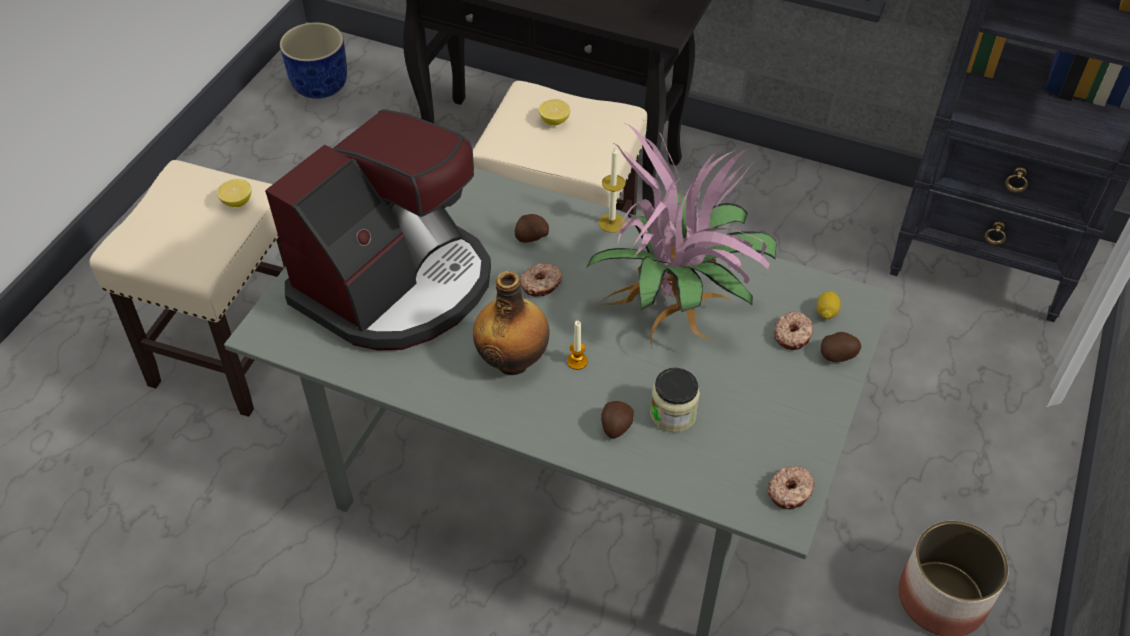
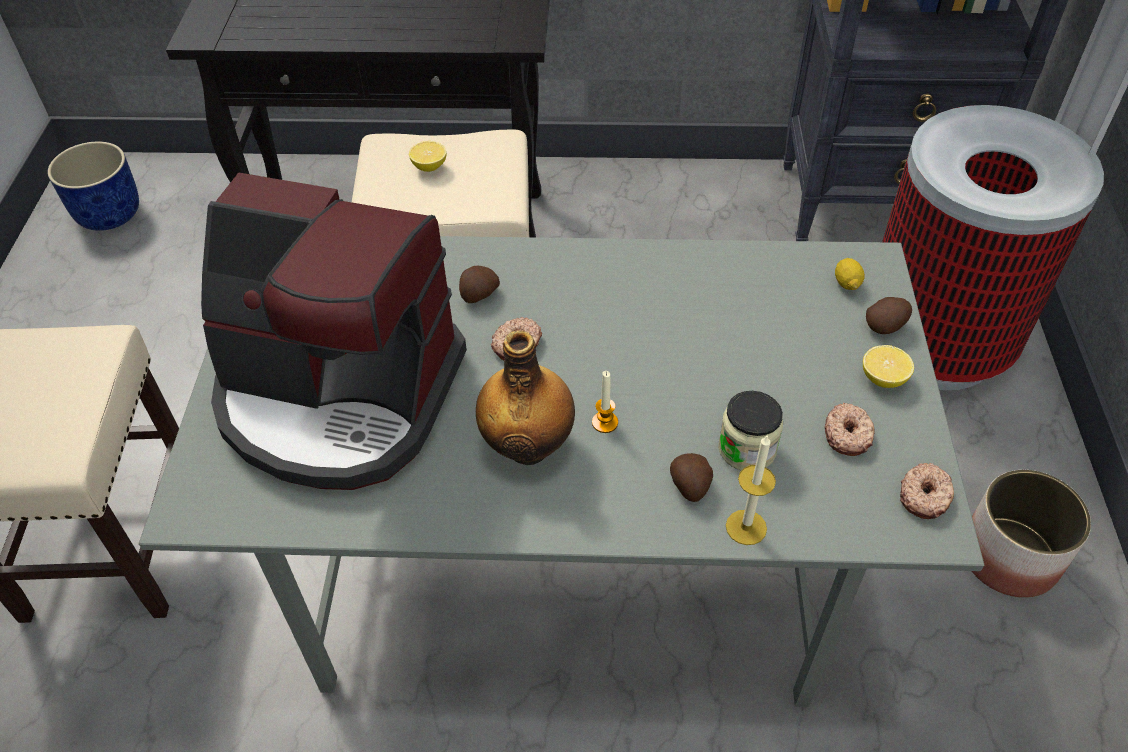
camera: 20 degrees left, 0 degrees up
lemon [217,179,252,207] -> lemon moved to [863,345,914,388]
coffee machine [265,109,491,350] -> coffee machine turned 90 degrees clockwise [201,173,467,490]
potted plant [586,123,777,348] -> none
candle [598,147,626,233] -> candle moved to [726,434,776,545]
donut [774,311,813,350] -> donut moved to [824,403,875,456]
none -> trash can [882,105,1104,390]

